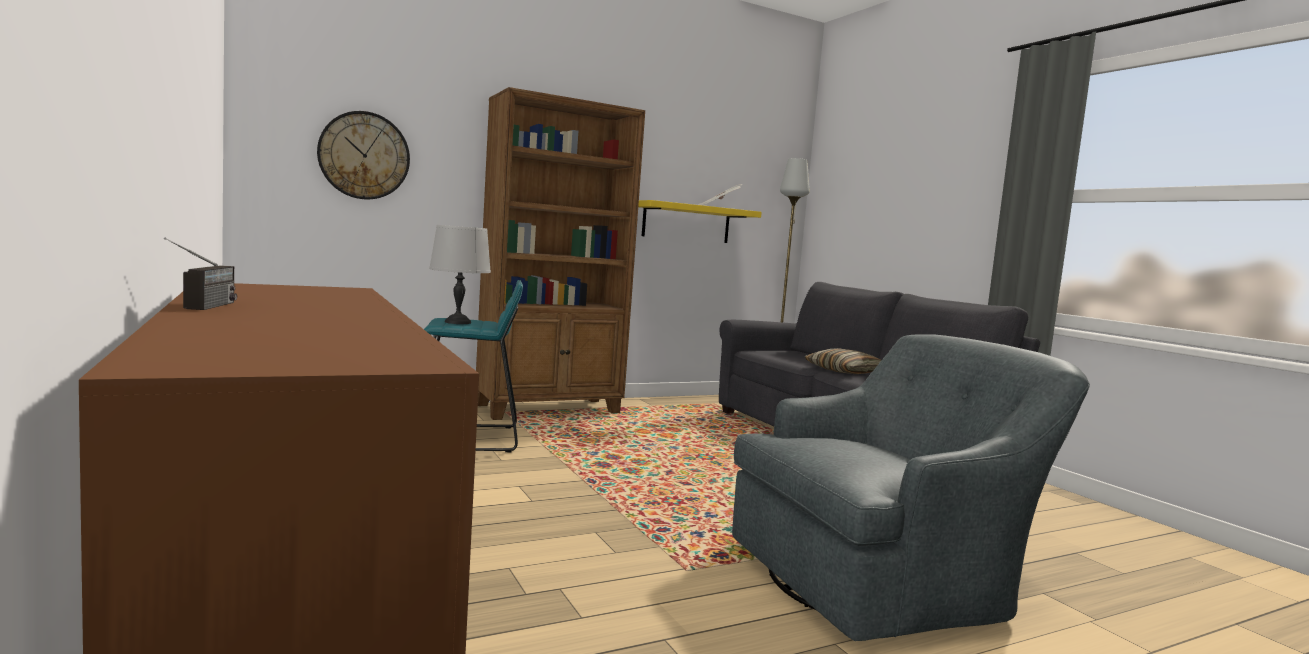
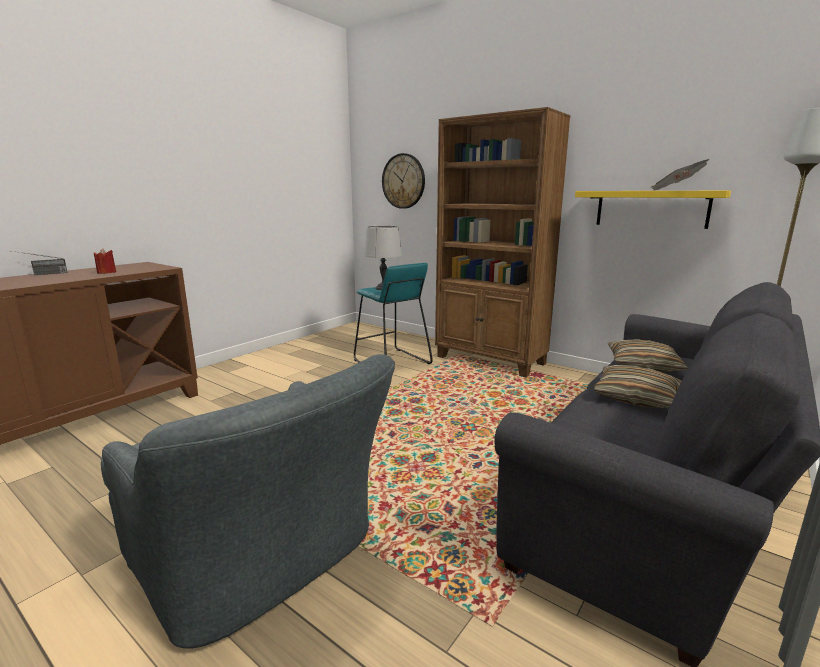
camera: 65 degrees right, 10 degrees up
none -> red candle [94,248,116,274]
none -> pillow [608,339,688,372]

